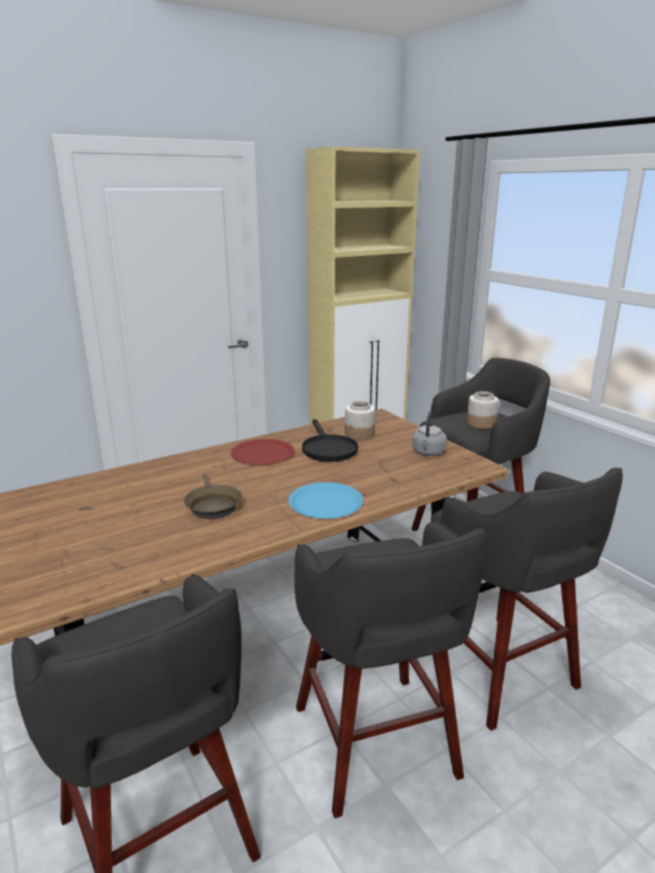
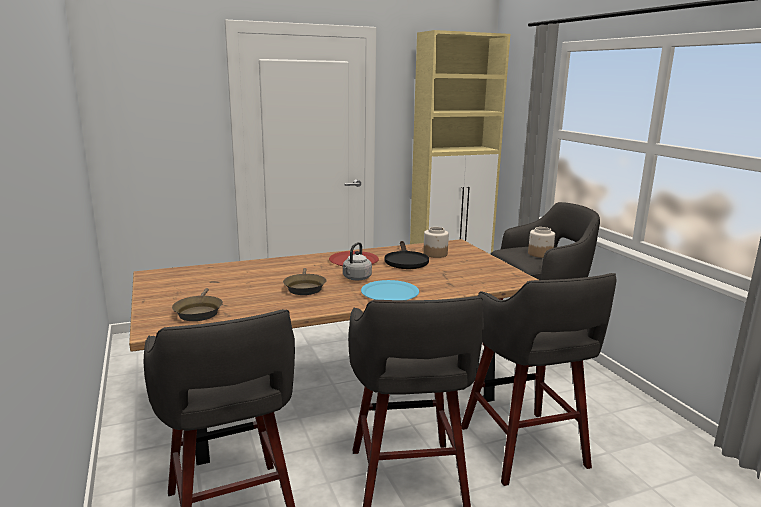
camera: 10 degrees right, 5 degrees down
grey kettle [412,411,447,456] -> grey kettle moved to [343,242,372,280]
none -> brown frying pan [172,288,223,321]

